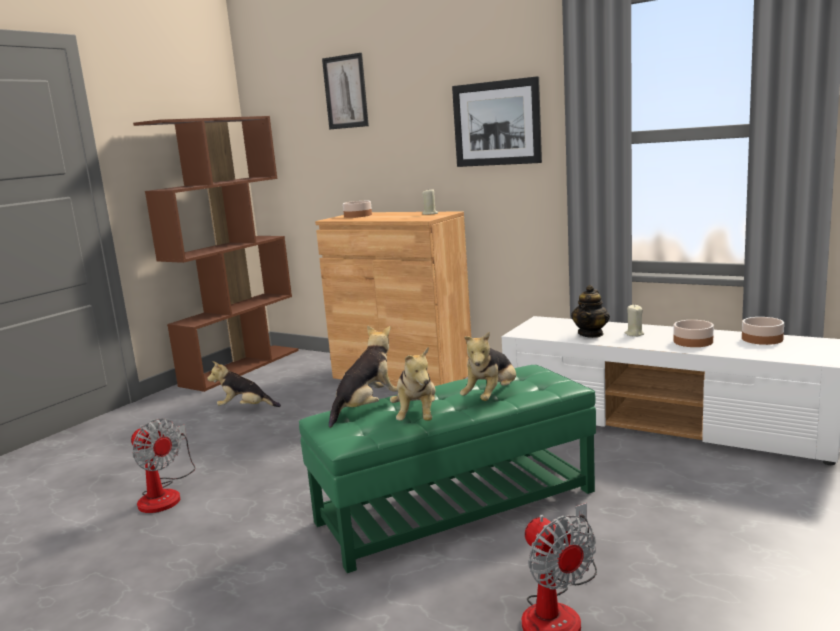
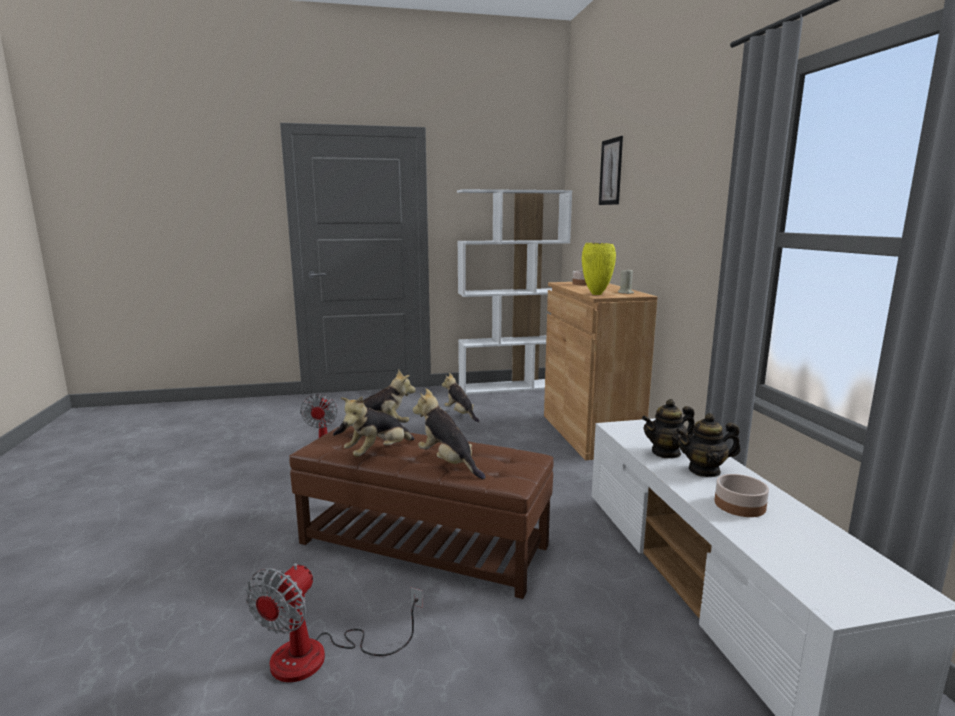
camera: 45 degrees right, 0 degrees up
brown bookcase [133,116,299,392] -> white bookcase [457,189,572,394]
green ottoman [299,365,596,573] -> brown ottoman [289,426,554,599]
picture [452,76,542,167] -> none
plush toy [460,332,516,401] -> plush toy turned 60 degrees clockwise [413,388,486,479]
beige candle [625,304,644,336] -> teapot [675,413,741,477]
bowl [742,317,784,345] -> none
none -> yellow vase [582,243,616,295]

